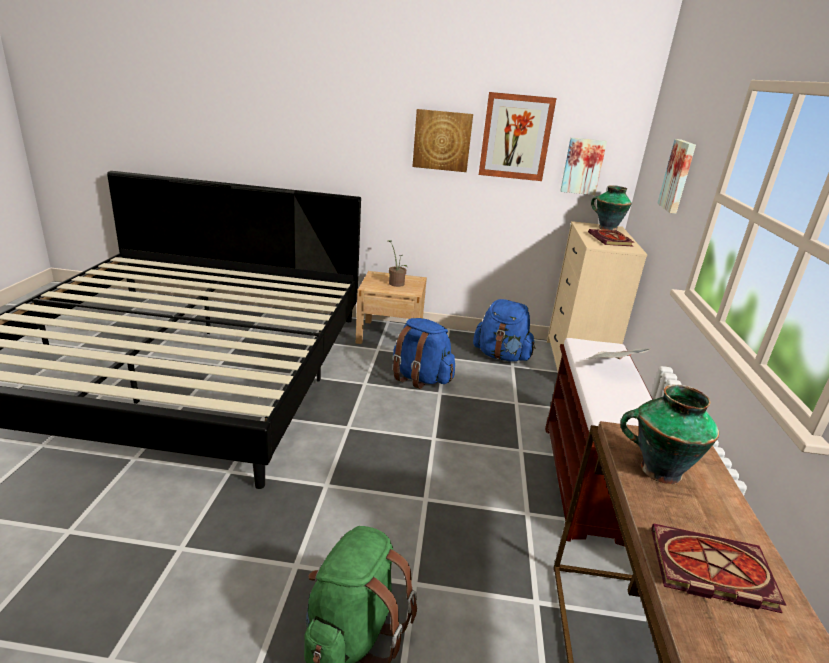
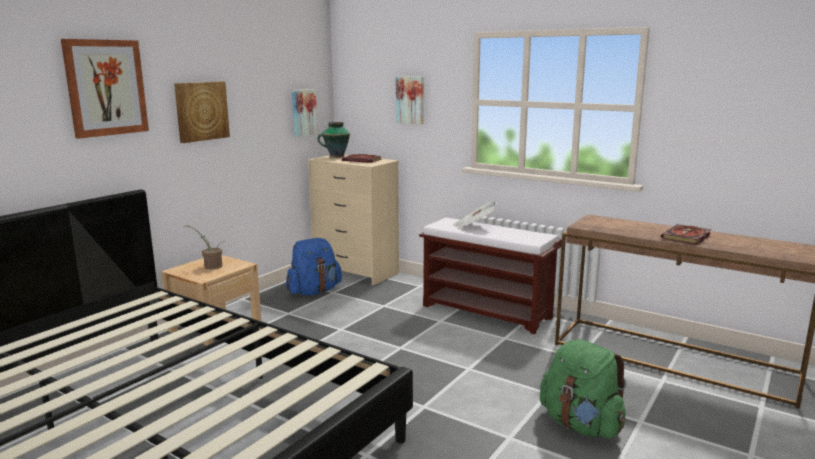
camera: 60 degrees left, 10 degrees down
blue backpack [392,318,455,389] -> none
picture [479,92,556,181] -> picture moved to [61,39,149,139]
vase [620,384,719,484] -> none

